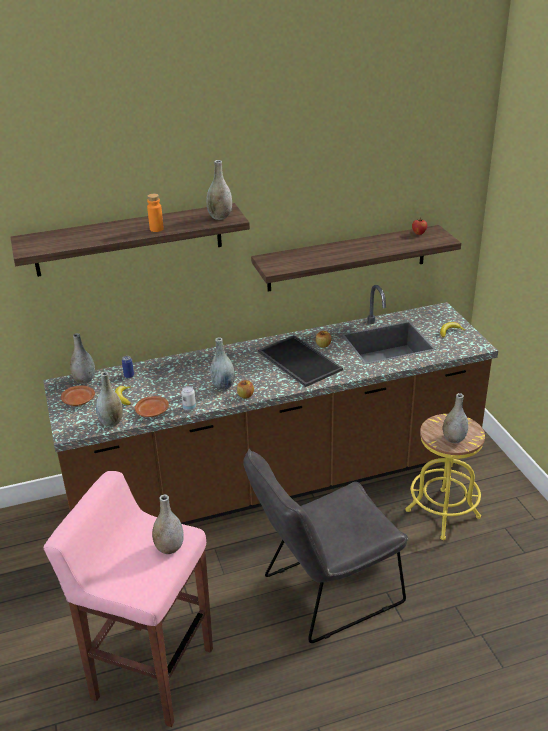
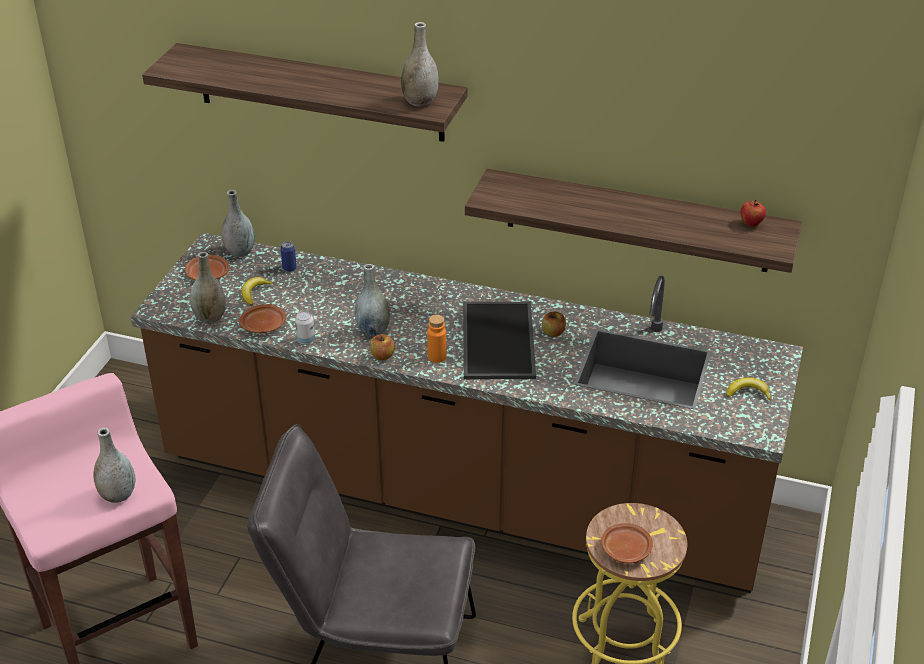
camera: 35 degrees right, 5 degrees up
orange bottle [147,194,164,232] -> orange bottle moved to [427,315,446,363]
grey vase [443,393,468,443] -> brown plate [601,523,653,563]

